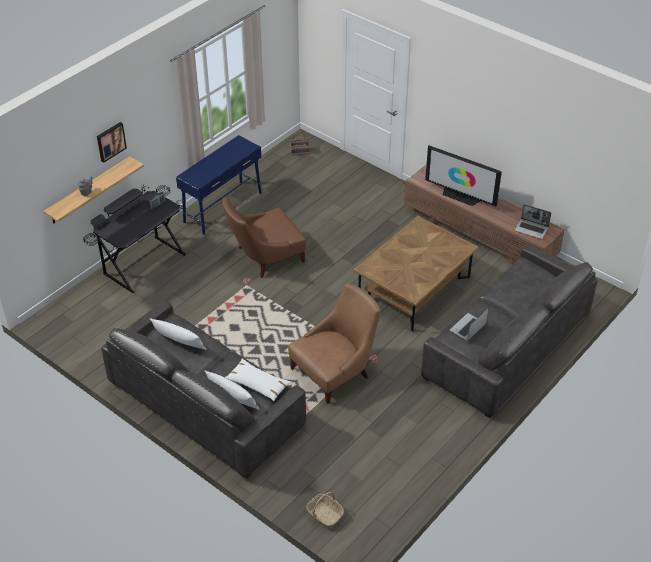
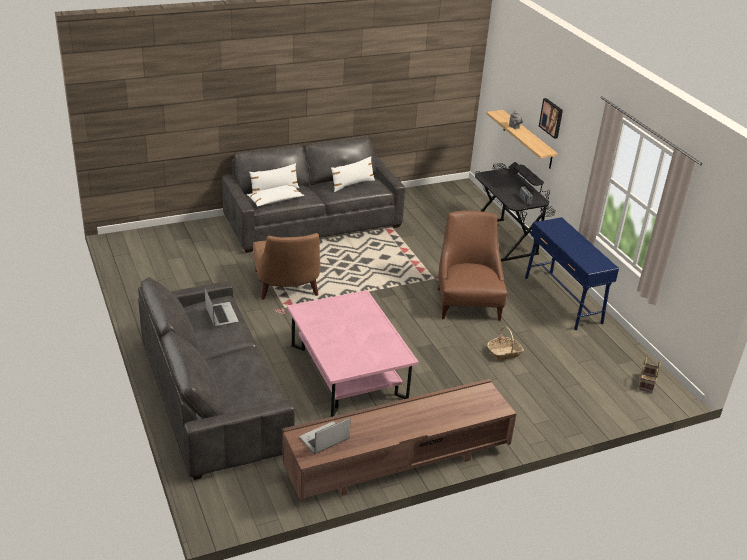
camera: 115 degrees right, 10 degrees down
basket [306,492,344,528] -> basket moved to [487,327,524,361]
brown coffee table [354,216,478,331] -> pink coffee table [287,290,418,417]
television [425,145,502,207] -> none

